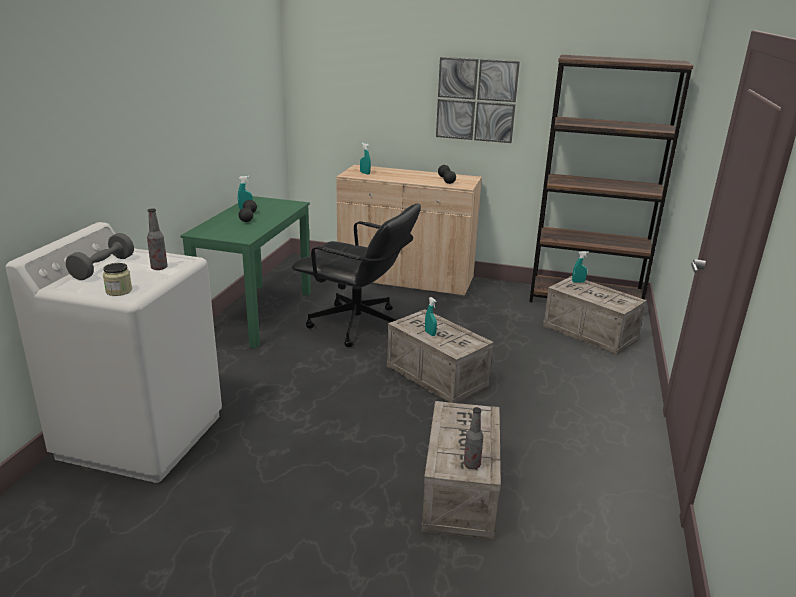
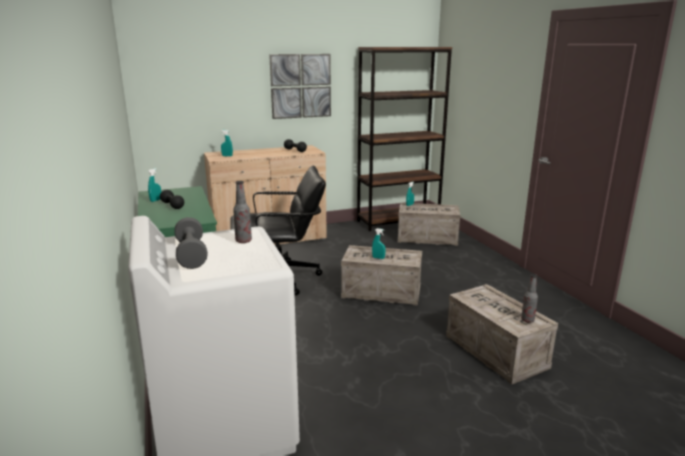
camera: 35 degrees left, 5 degrees down
jar [103,263,132,296] -> none

